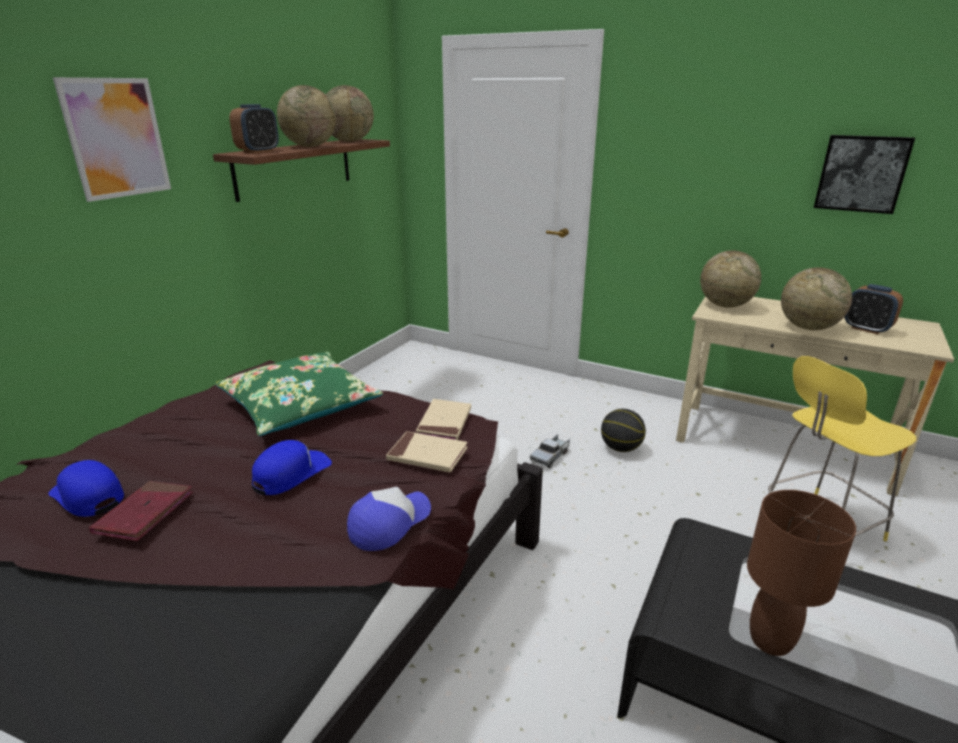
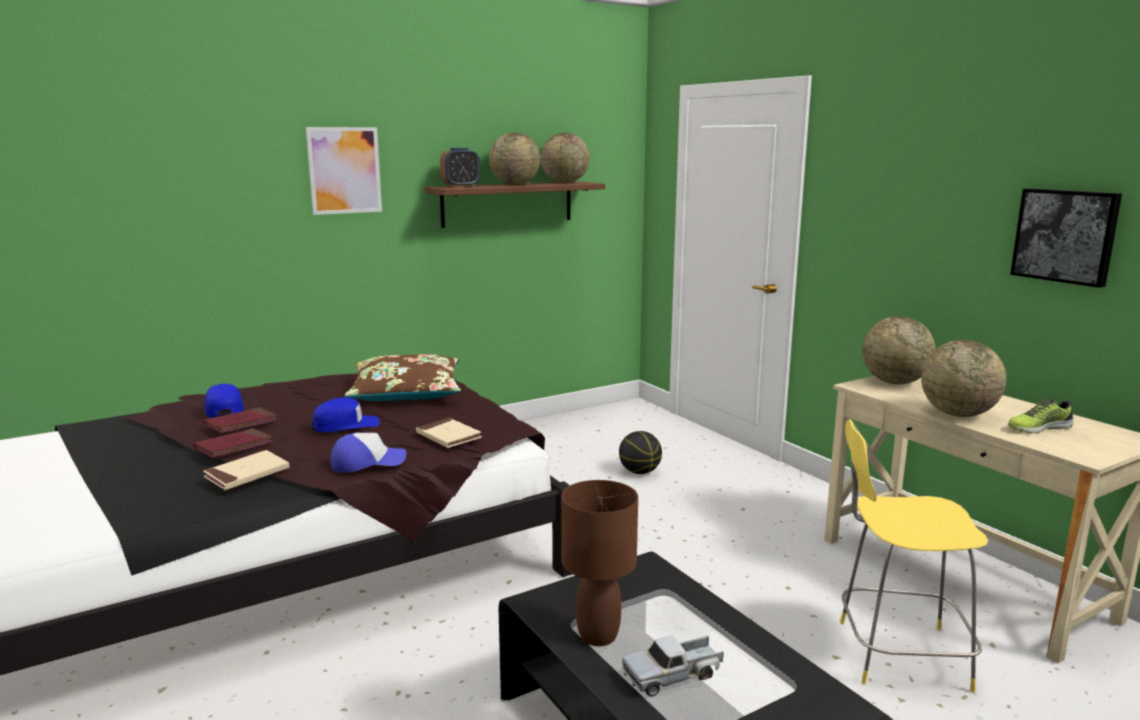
camera: 30 degrees right, 10 degrees down
green pillow [215,352,383,436] -> brown pillow [344,354,461,401]
beige book [416,399,471,440] -> beige book moved to [203,450,290,490]
toy truck [530,434,570,468] -> toy truck moved to [622,635,724,697]
basketball [601,409,646,452] -> basketball moved to [619,431,662,474]
alarm clock [845,284,903,334] -> shoe [1008,398,1074,433]
none -> red book [193,428,273,458]

